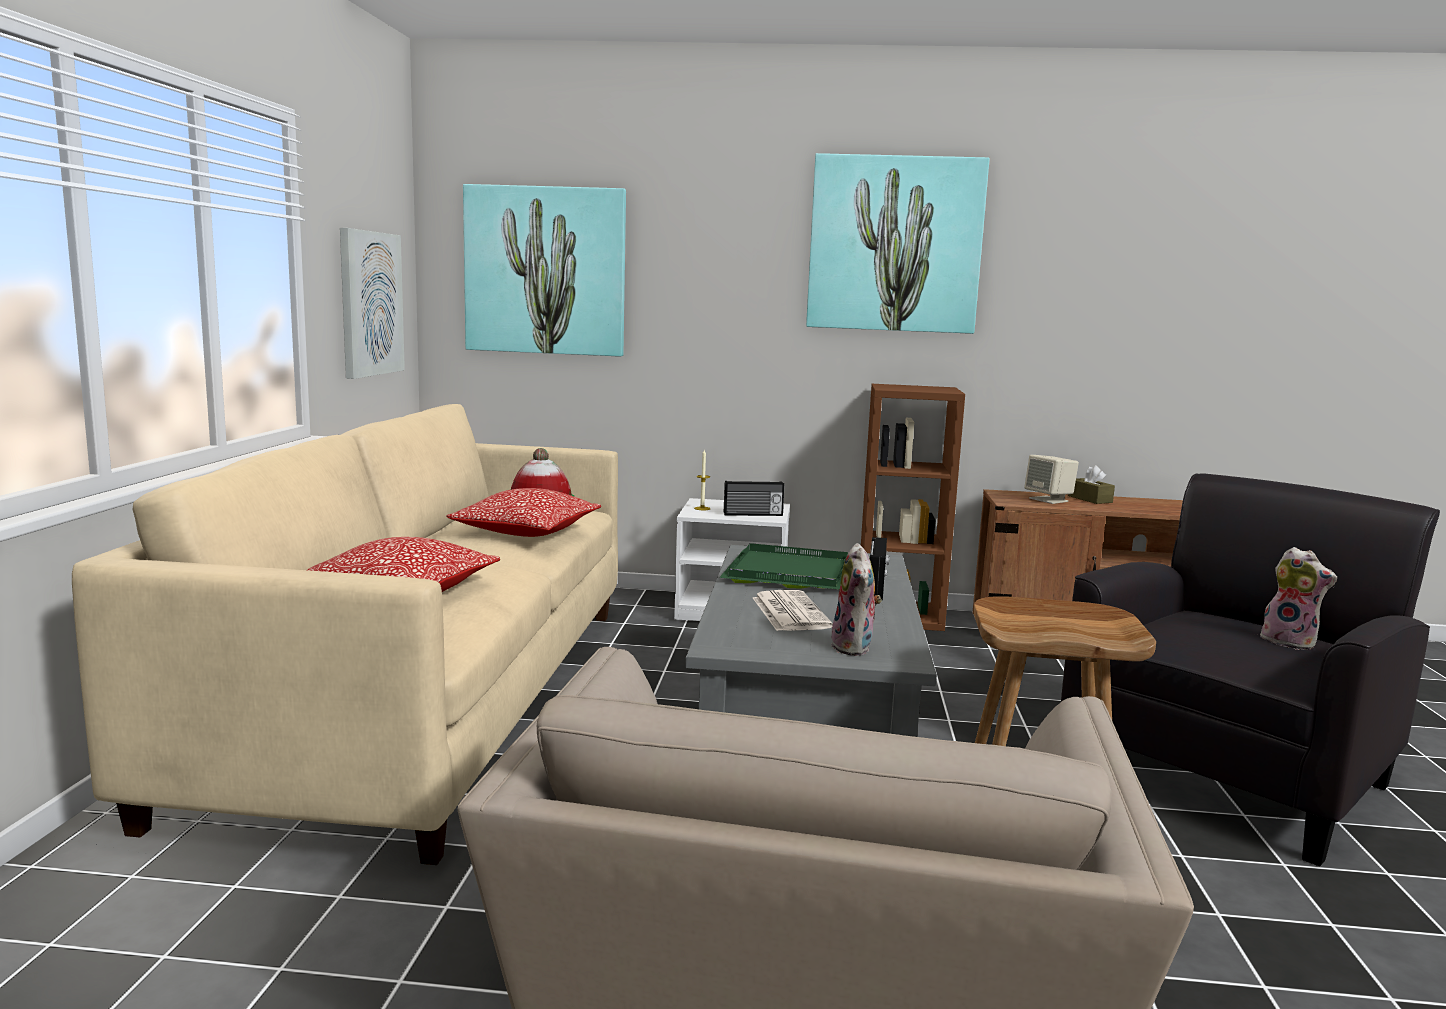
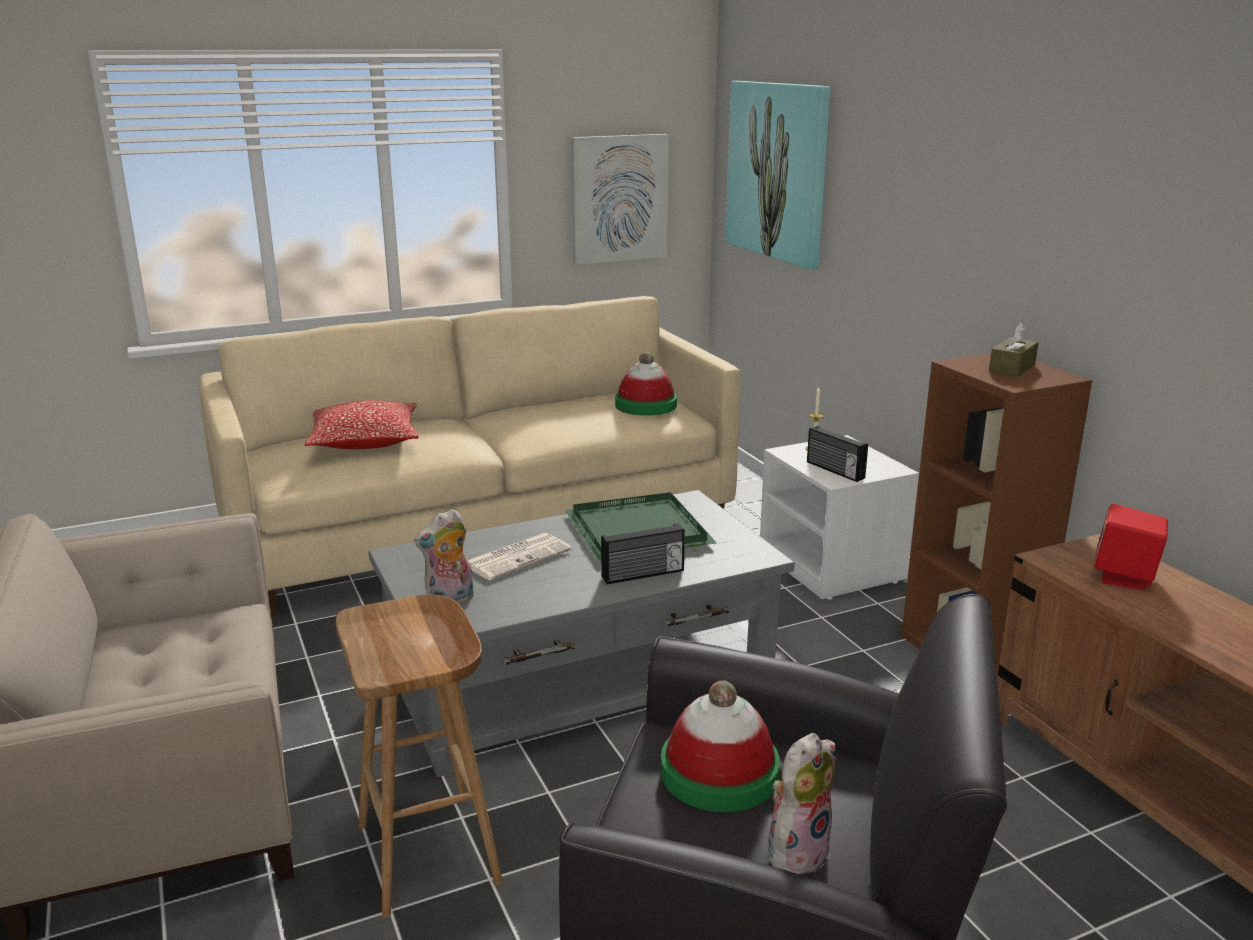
camera: 60 degrees right, 10 degrees up
pillow [447,488,601,537] -> none
picture [806,153,989,334] -> none
beige speaker [1024,455,1079,504] -> red speaker [1094,504,1168,590]
brown tissue box [1068,465,1115,504] -> brown tissue box moved to [989,323,1039,377]
plush toy [1260,547,1337,650] -> plush toy turned 150 degrees counterclockwise [768,733,836,875]
none -> hat [661,680,780,812]

